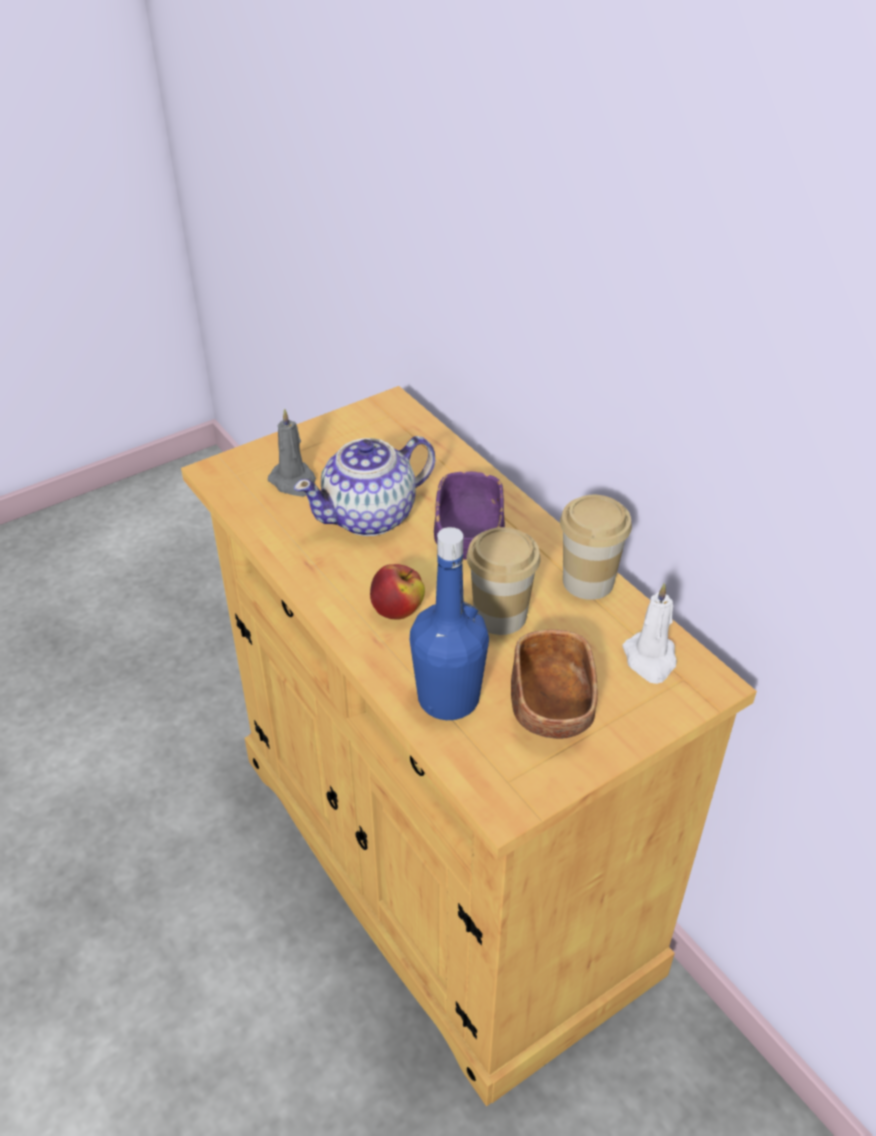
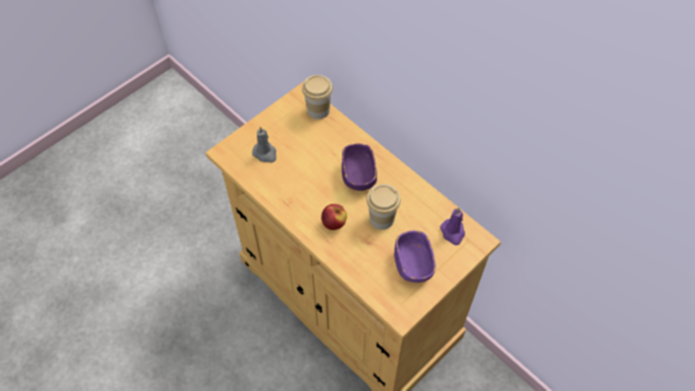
camera: 10 degrees left, 15 degrees up
teapot [294,436,435,536] -> none
blue bottle [410,527,489,720] -> none
brown bowl [511,629,598,739] -> purple bowl [394,231,436,283]
cup [560,495,632,600] -> cup moved to [302,75,333,119]
white candle [622,583,677,684] -> purple candle [440,208,465,245]

